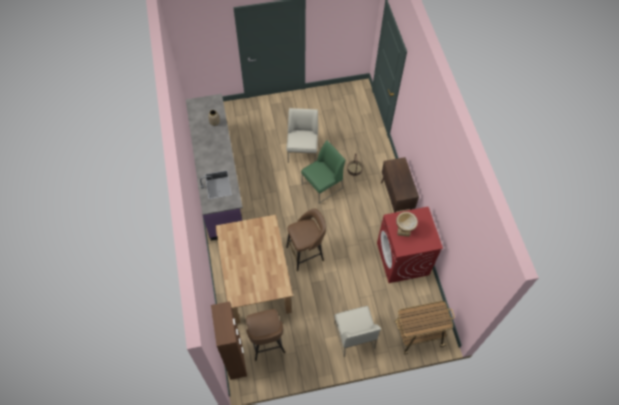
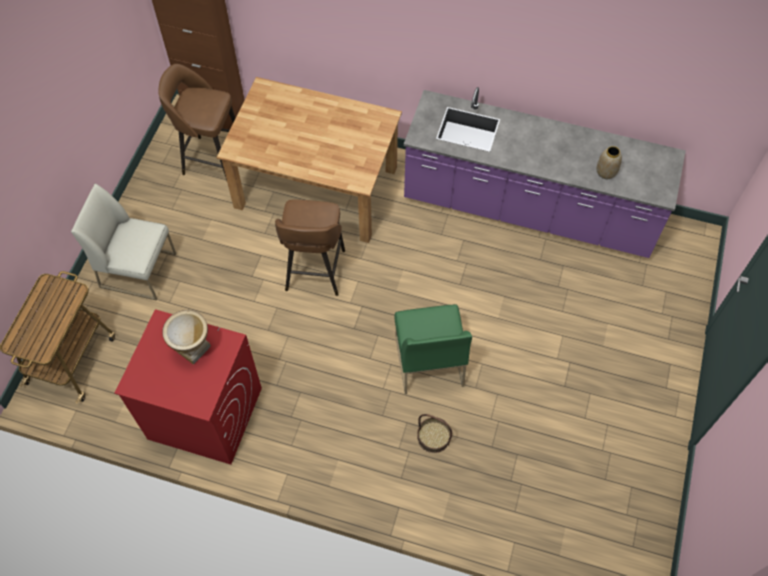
camera: 120 degrees right, 0 degrees up
white chair [286,108,318,163] -> none
brown cabinet [381,157,419,213] -> none

